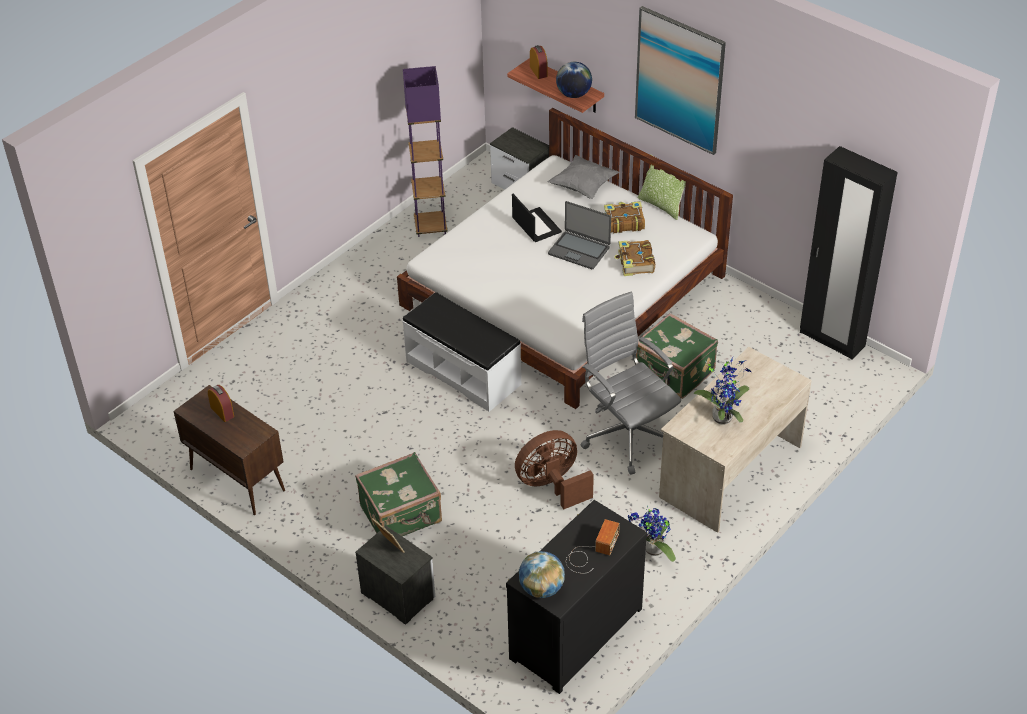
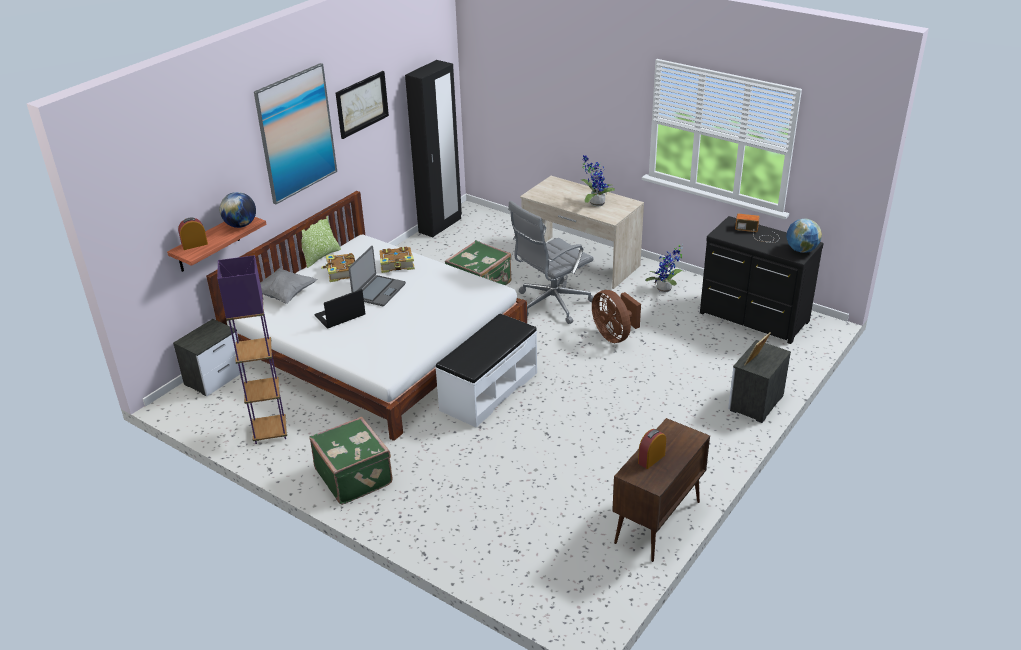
camera: 95 degrees left, 10 degrees down
green suitcase [355,452,442,536] -> green suitcase moved to [309,417,392,505]
none -> picture [336,71,389,139]

